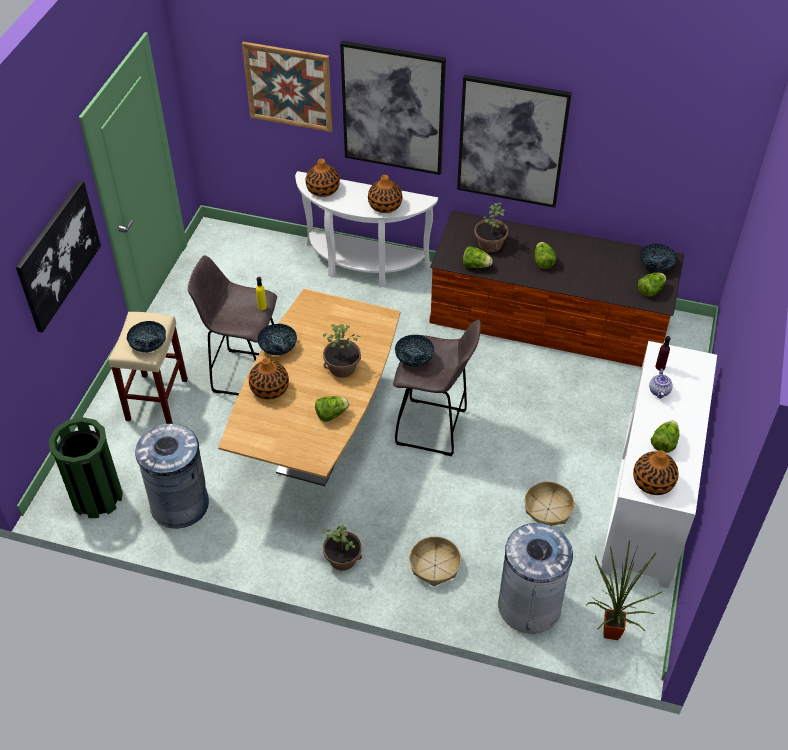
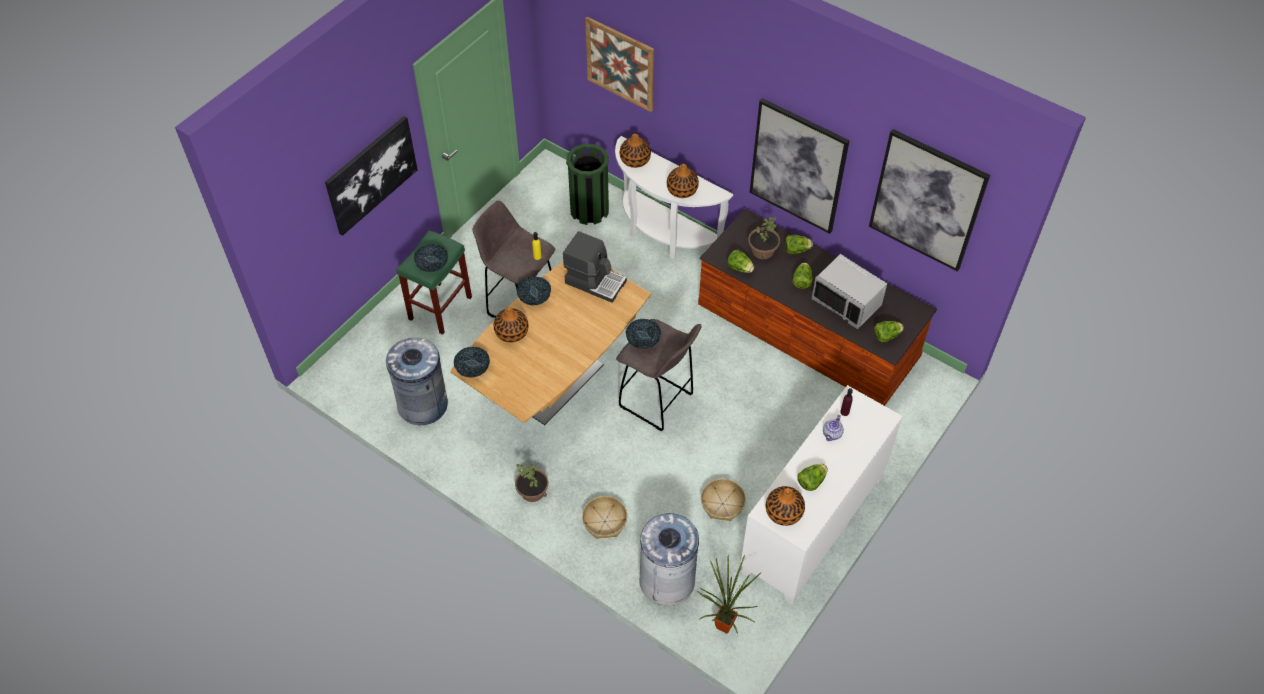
camera: 20 degrees right, 5 degrees up
green trash can [49,417,123,518] -> green trash can moved to [566,144,609,225]
beige stool [109,312,188,424] -> green stool [397,230,472,335]
lettuce [315,396,349,422] -> lettuce moved to [785,235,813,254]
potted plant [323,324,361,377] -> none
picture [340,41,446,175] -> picture moved to [869,129,990,272]
bowl [640,244,677,272] -> bowl moved to [454,347,490,378]
none -> coffee machine [563,231,627,303]
none -> grey microwave [812,254,887,329]

